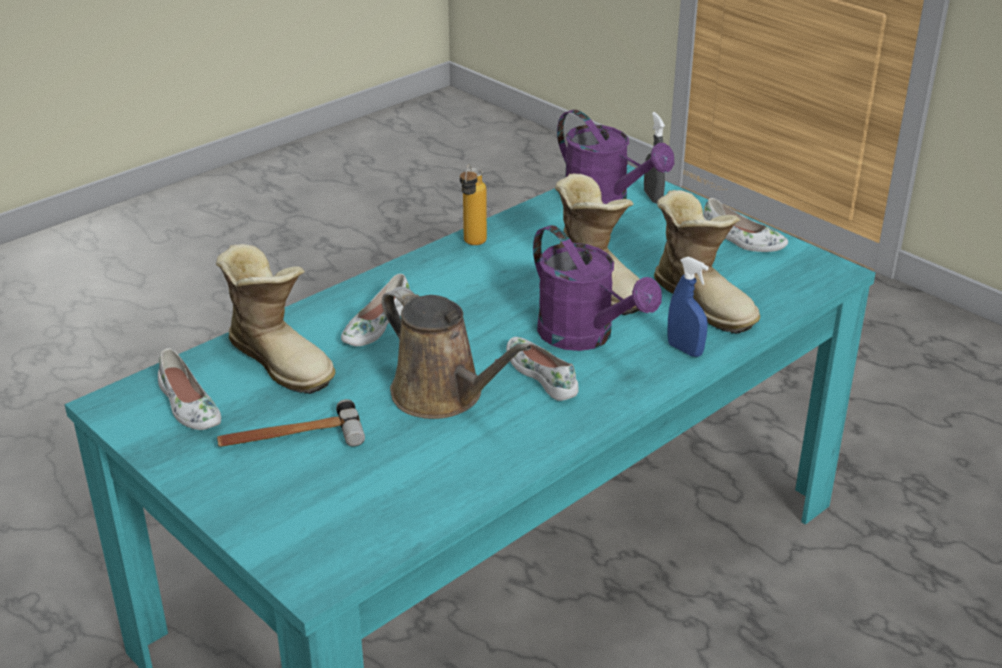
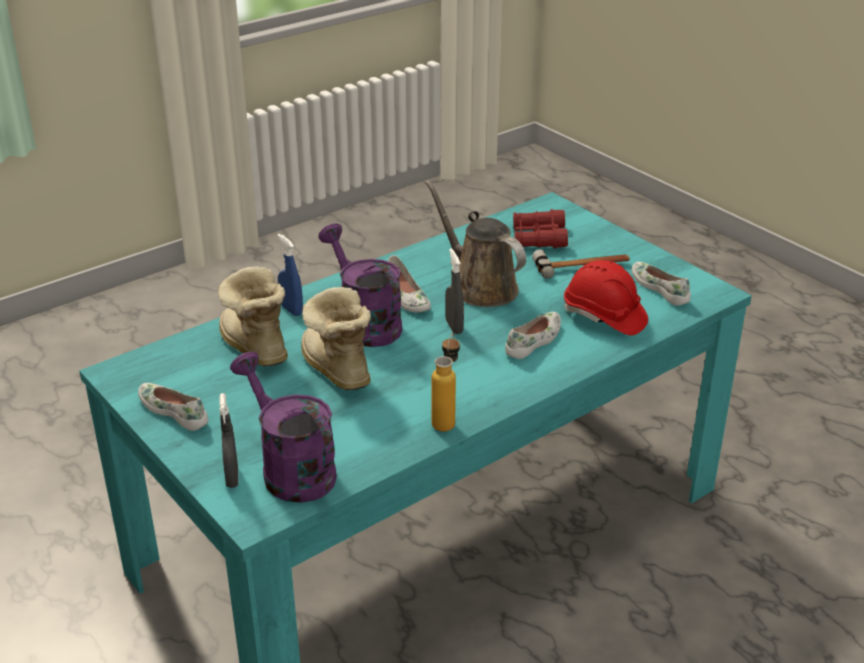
camera: 175 degrees left, 0 degrees up
boot [216,244,335,394] -> red hard hat [564,260,648,336]
none -> grey spray bottle [445,248,464,334]
none -> red binoculars [513,209,568,249]

